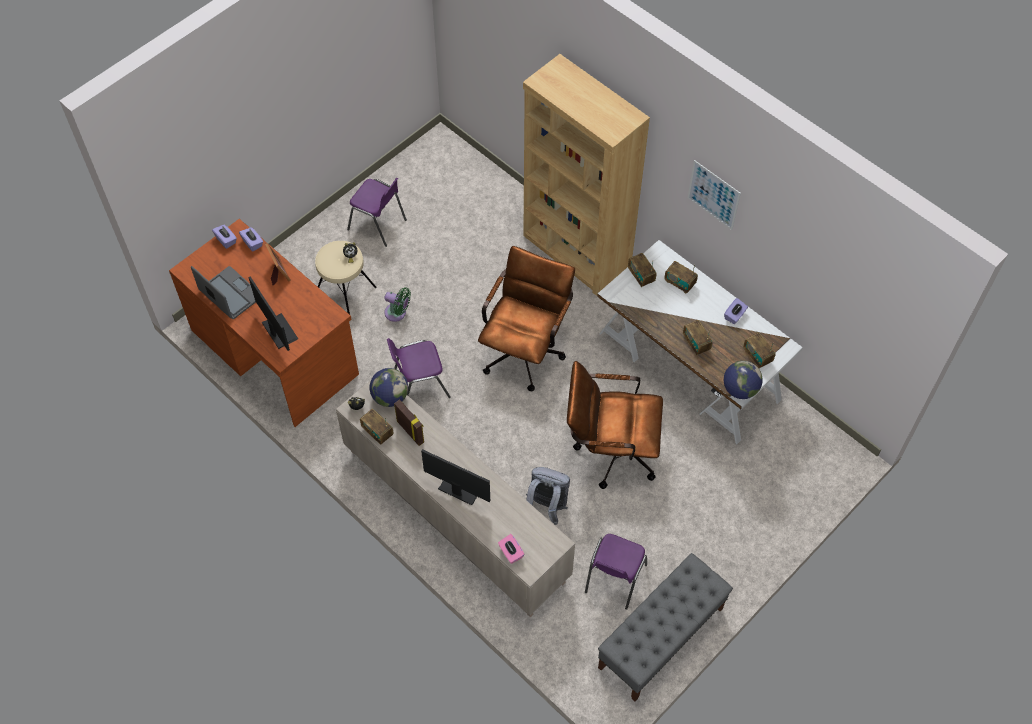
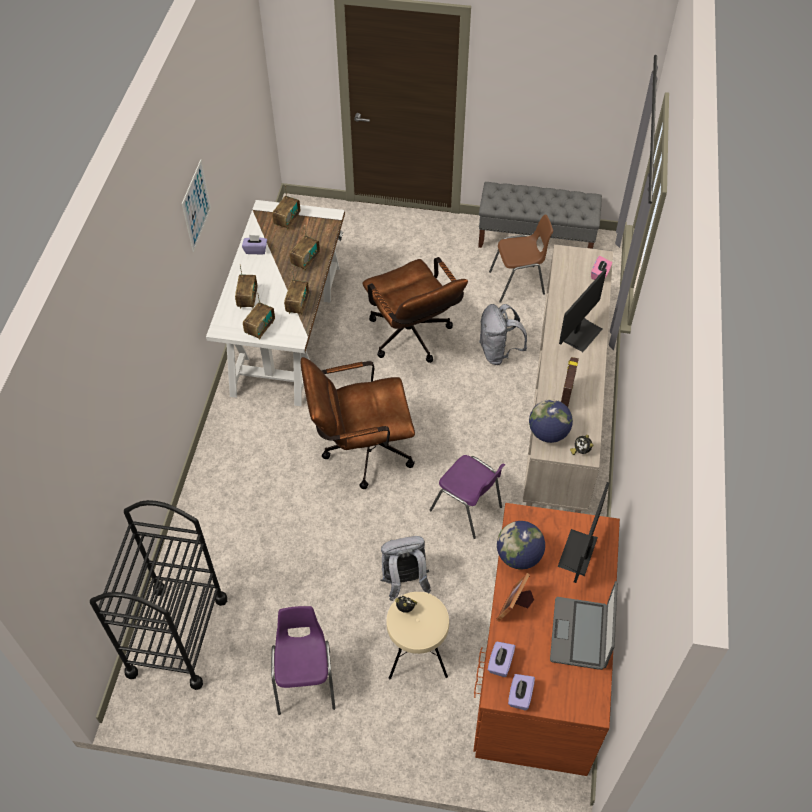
camera: 125 degrees left, 5 degrees down
radio [360,409,394,445] -> radio moved to [284,270,309,315]
green fan [384,287,411,322] -> grey backpack [380,536,431,601]
monitor [421,449,490,505] -> monitor turned 135 degrees counterclockwise [559,269,607,352]
brown bookcase [523,54,650,296] -> none
purple chair [585,534,647,610] -> brown chair [489,215,553,303]
globe [724,361,763,399] -> globe moved to [497,521,545,569]
none -> black cart [90,500,227,690]

